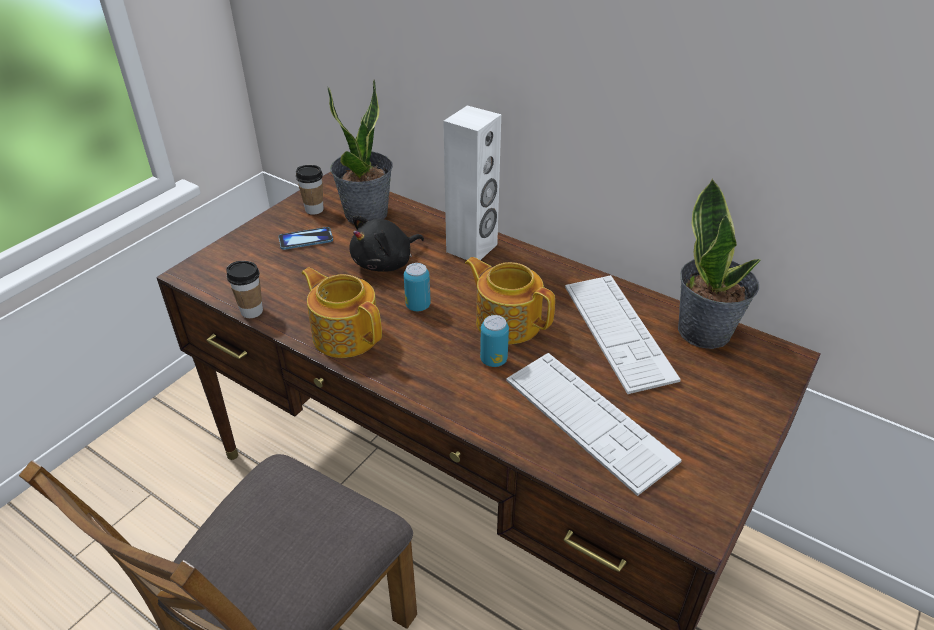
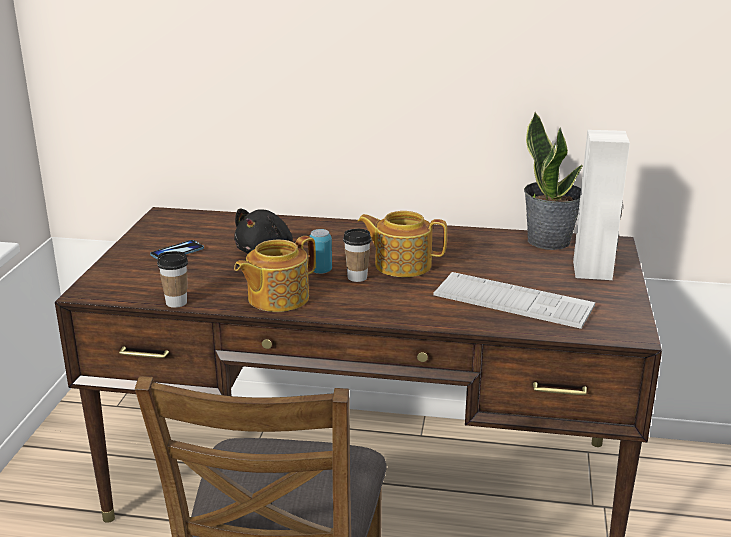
camera: 25 degrees left, 15 degrees down
cup [296,165,324,215] -> cup moved to [343,229,371,282]
teapot [301,267,382,358] -> teapot turned 60 degrees counterclockwise [234,236,316,312]
potted plant [328,80,393,224] -> none
white speaker [443,106,501,260] -> white speaker moved to [573,130,630,280]
can [480,315,509,367] -> none
keyboard [565,275,681,394] -> none

